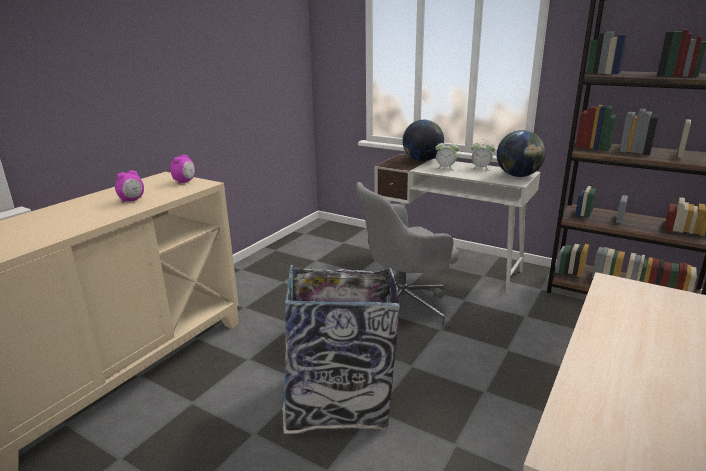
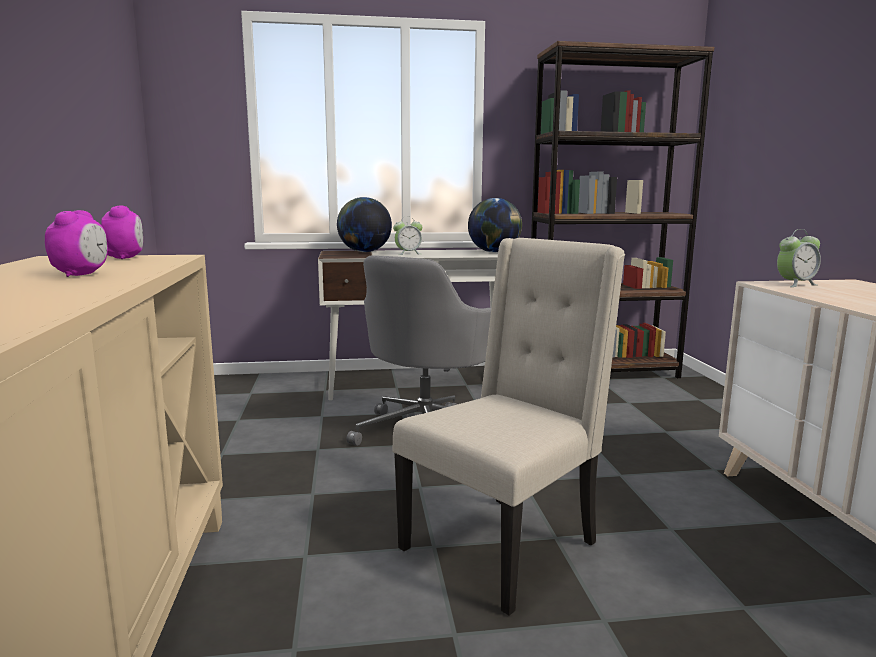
camera: 40 degrees left, 10 degrees down
trash can [282,264,400,434] -> beige chair [393,238,625,616]
alarm clock [471,142,495,171] -> alarm clock moved to [777,229,821,287]

